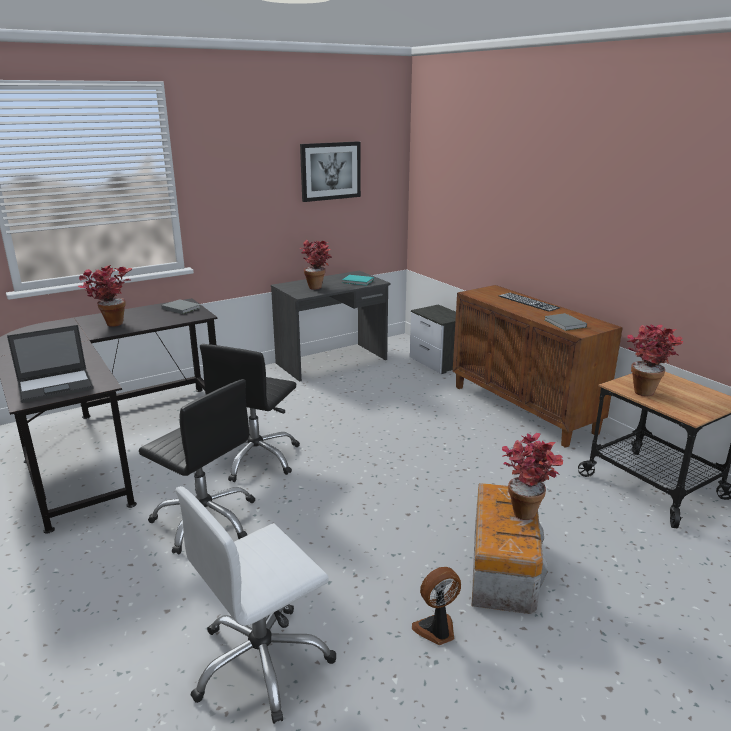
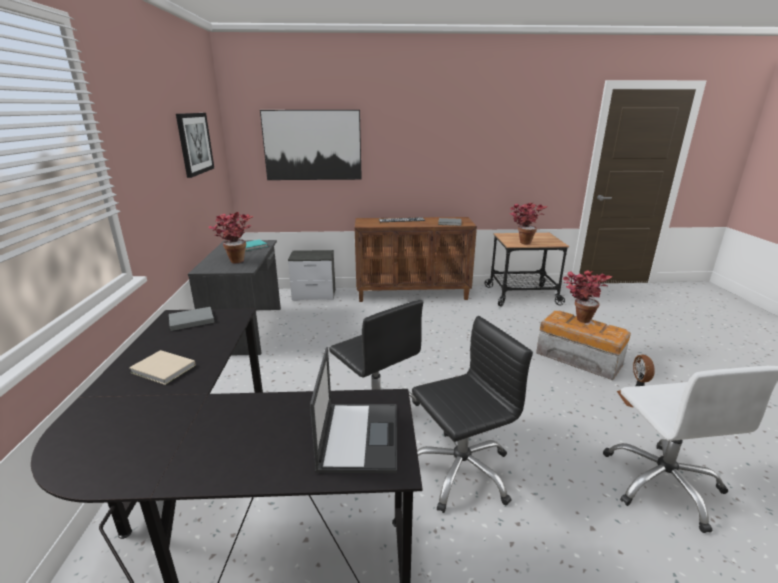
camera: 60 degrees left, 0 degrees up
potted plant [78,265,133,327] -> beige book [129,350,196,385]
none -> picture [260,110,362,180]

